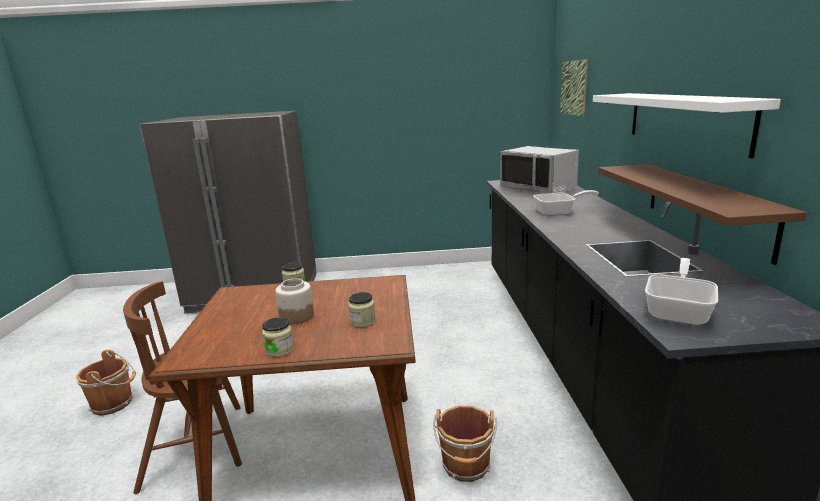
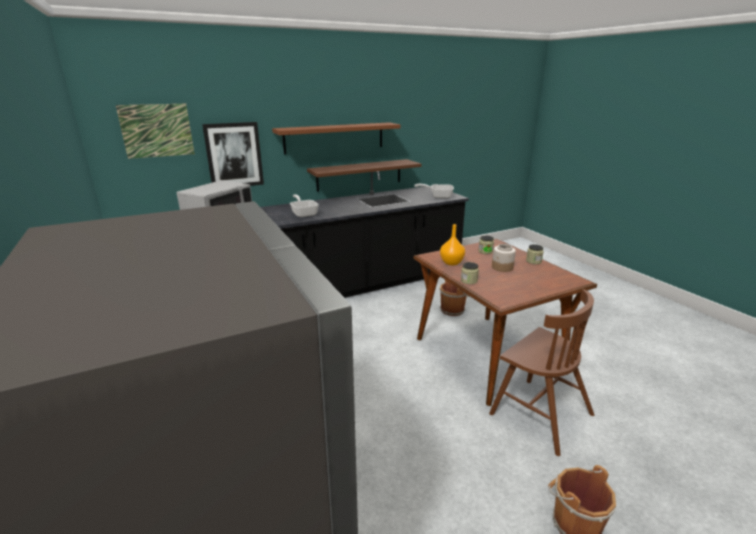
camera: 115 degrees left, 5 degrees up
white shelf [593,93,781,159] -> brown shelf [272,122,401,154]
none -> picture [202,122,264,186]
none -> orange vase [440,224,465,265]

